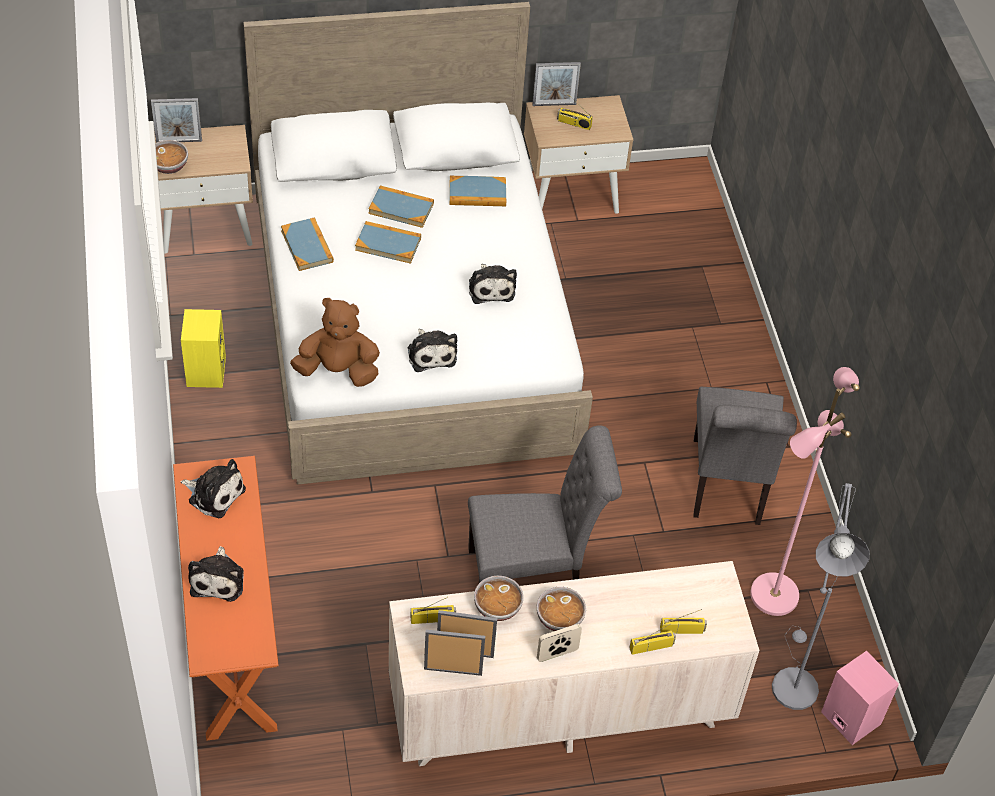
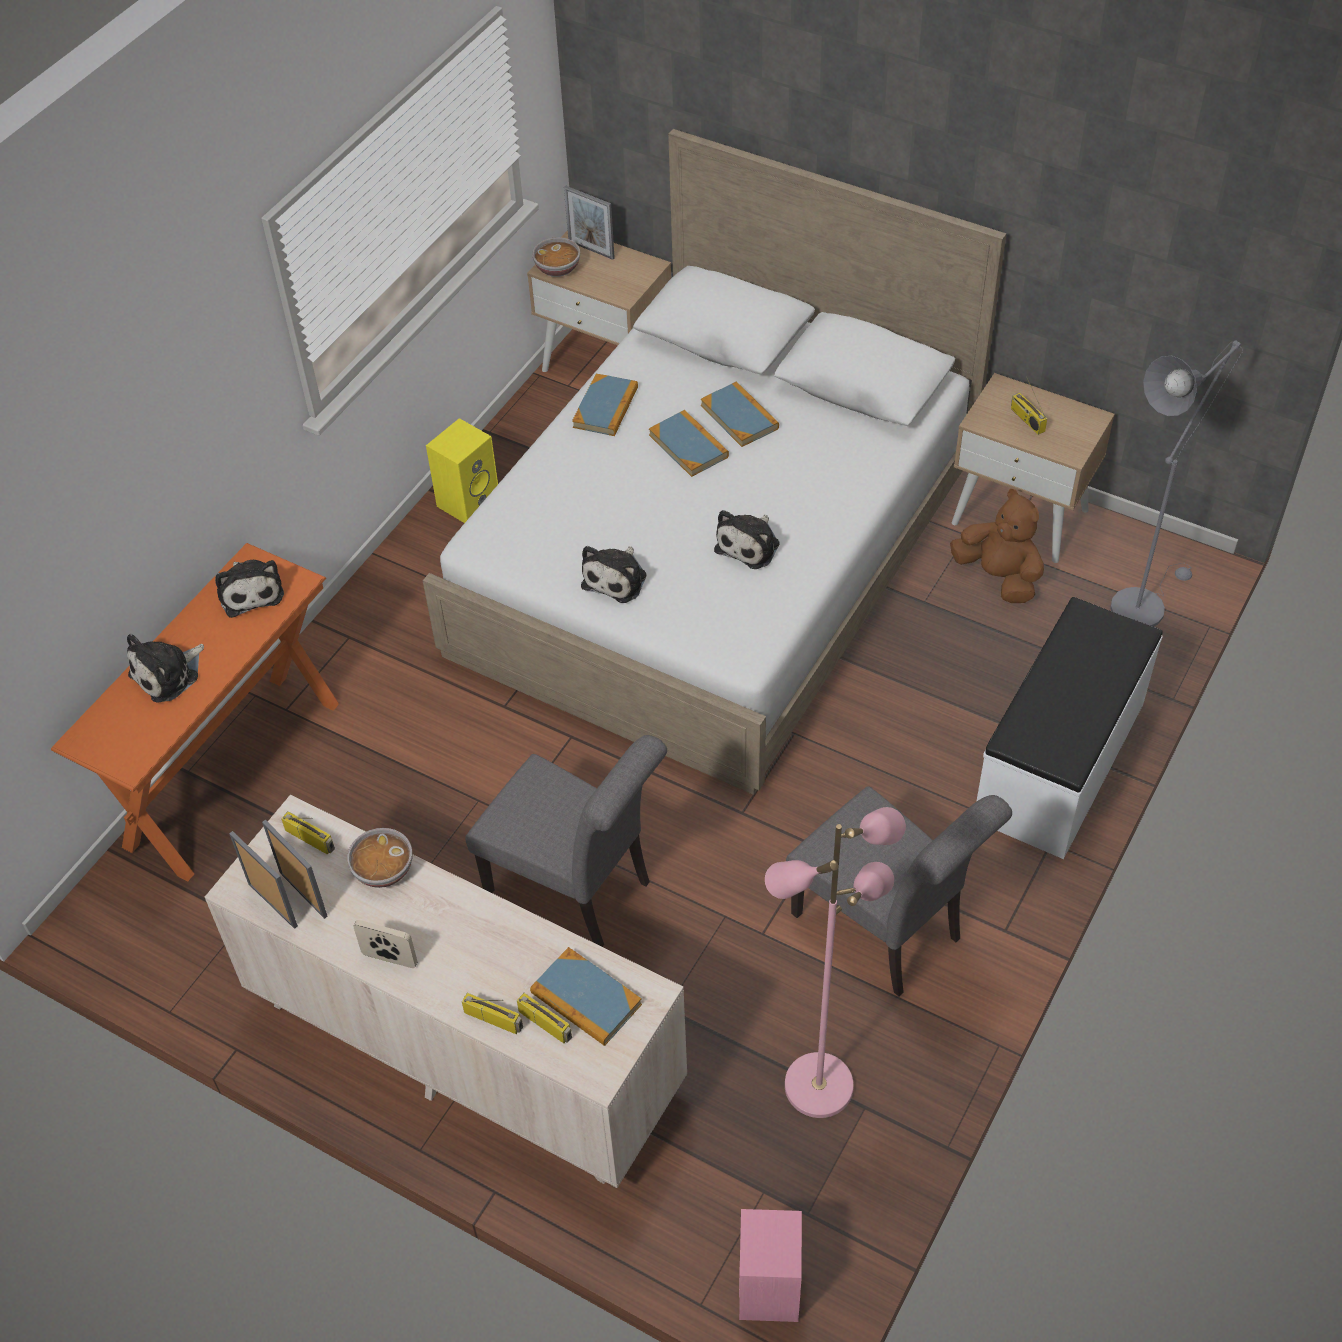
camera: 45 degrees right, 0 degrees up
brown plush toy [290,298,380,387] -> brown plush toy moved to [950,489,1044,603]
book [449,176,506,206] -> book moved to [530,947,642,1046]
picture frame [532,62,581,106] -> none
bowl [537,587,586,631] -> none
grey chair [693,387,797,525] -> grey chair turned 90 degrees counterclockwise [786,786,1012,997]
grey floor lamp [772,483,869,710] -> grey floor lamp moved to [1110,340,1243,627]
none -> white bench [976,597,1163,859]

